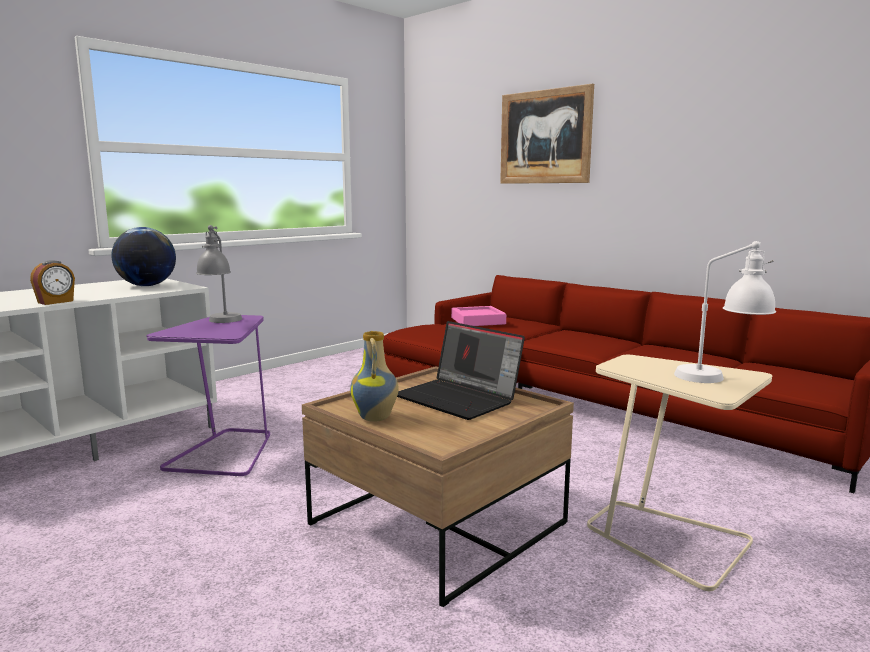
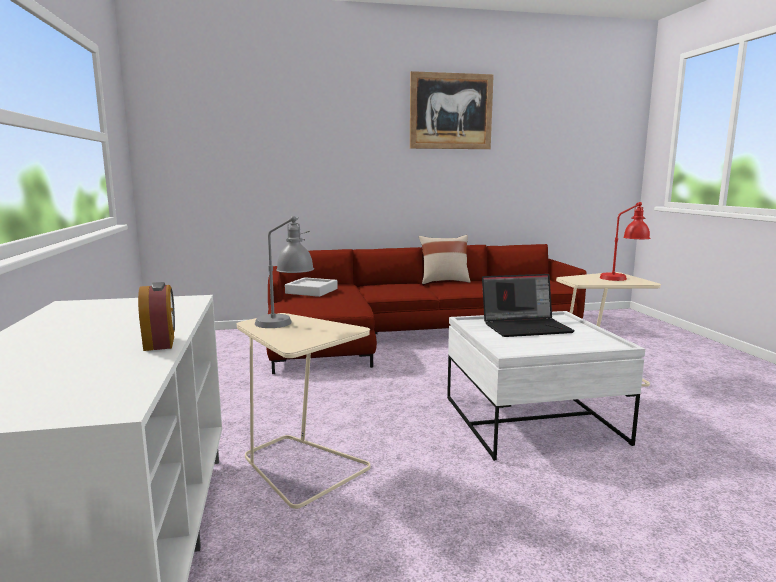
camera: 55 degrees left, 0 degrees up
globe [111,227,176,286] -> none
purple side table [146,315,270,477] -> beige side table [237,313,371,509]
brown coffee table [302,366,574,607] -> white coffee table [447,311,645,461]
vase [350,331,399,422] -> none
pink tray [451,306,506,326] -> grey tray [285,277,338,297]
picture [500,84,594,184] -> picture moved to [410,71,494,149]
white table lamp [674,241,776,383] -> red table lamp [599,202,650,281]
none -> beige pillow [419,235,470,284]

